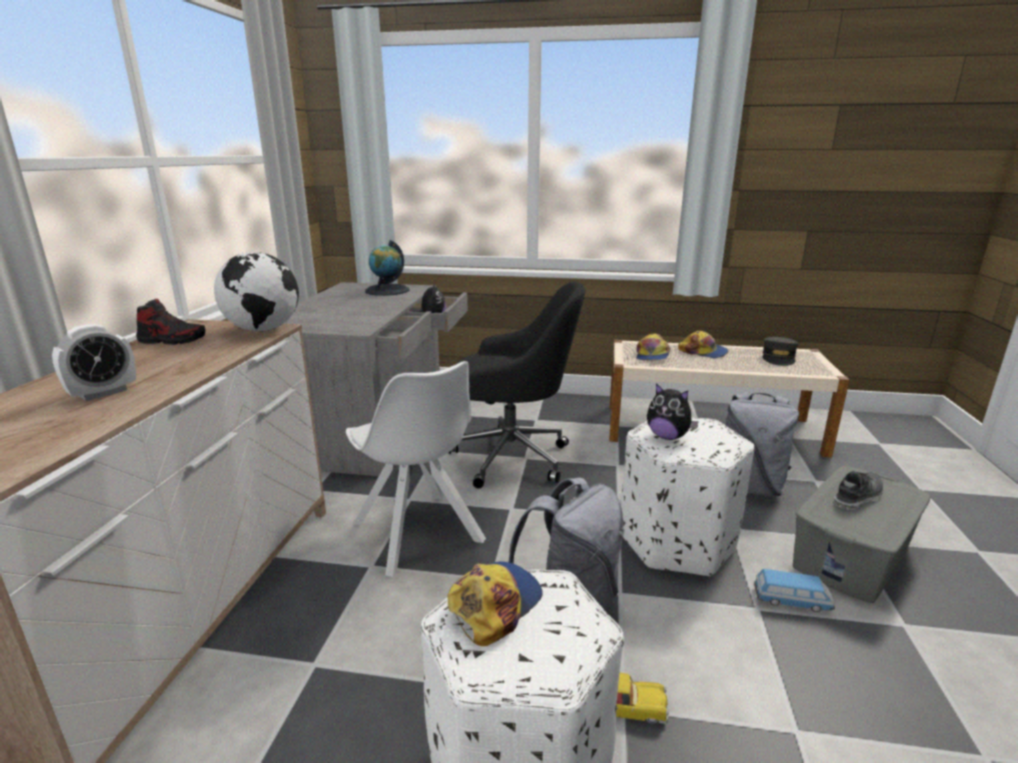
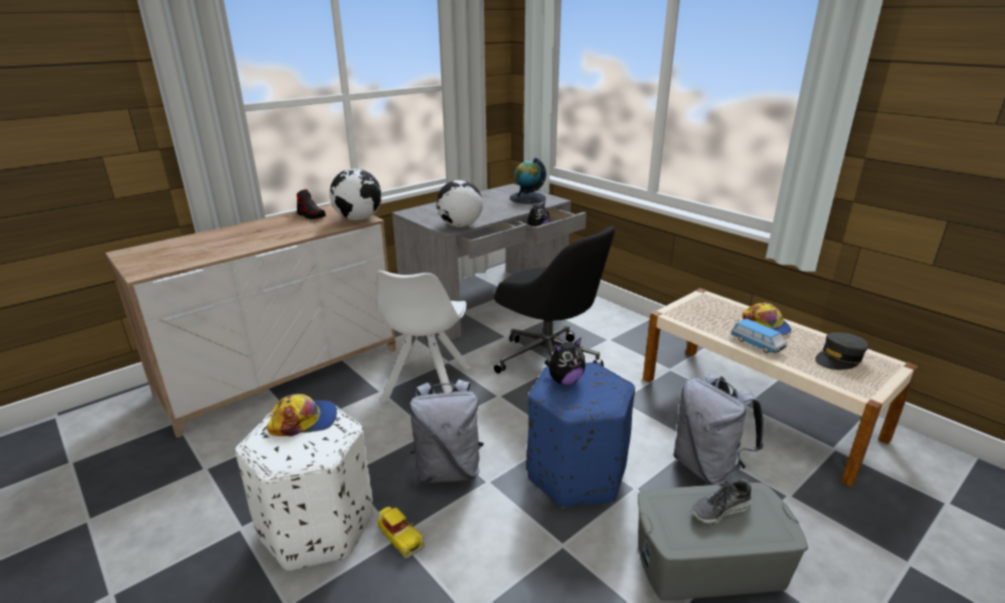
camera: 40 degrees right, 5 degrees up
alarm clock [52,324,136,401] -> none
white ottoman [621,417,754,577] -> blue ottoman [527,362,635,508]
cap [636,334,670,360] -> none
plush toy [647,383,699,440] -> plush toy turned 105 degrees counterclockwise [545,338,585,385]
toy car [754,569,835,612] -> toy car moved to [731,318,787,353]
shoe [834,471,884,510] -> shoe turned 150 degrees clockwise [691,478,752,525]
none -> globe [436,180,483,227]

